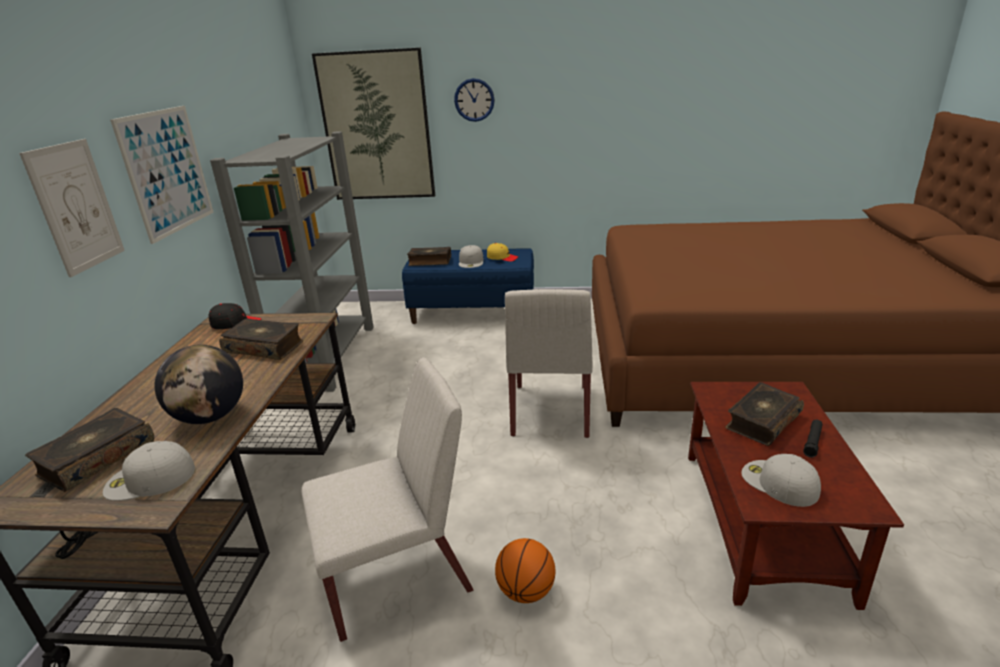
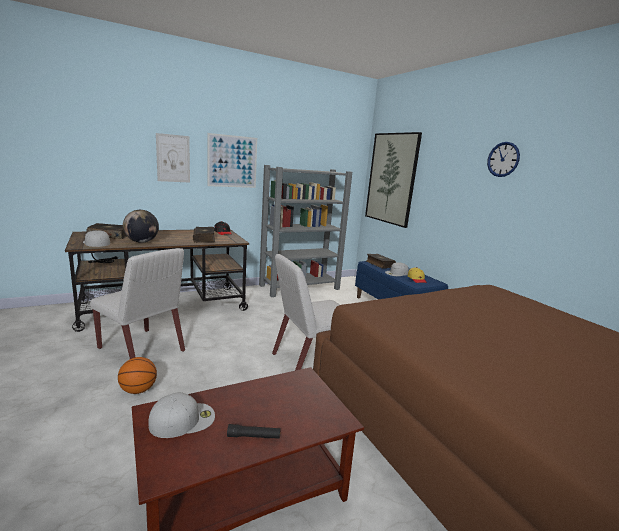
camera: 55 degrees right, 10 degrees down
wall clock [454,78,495,122] -> wall clock moved to [487,142,520,177]
book [725,382,804,446] -> none
white cap [741,454,821,507] -> white cap turned 45 degrees clockwise [148,392,215,438]

